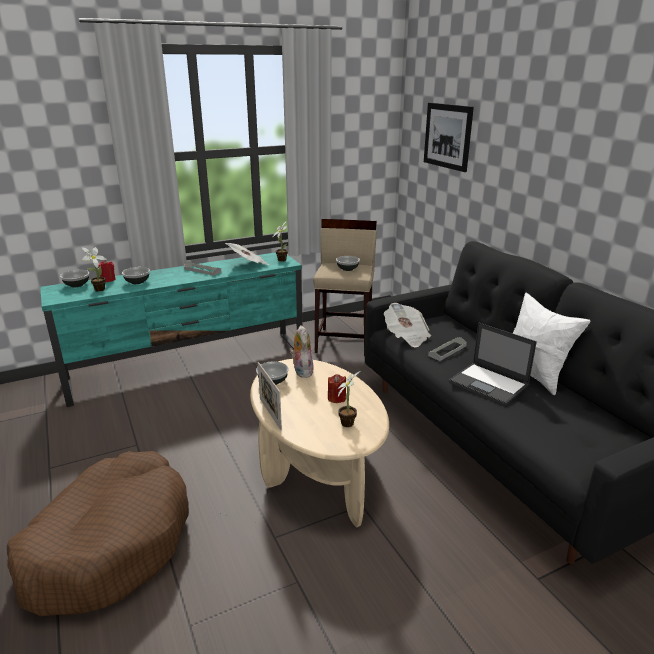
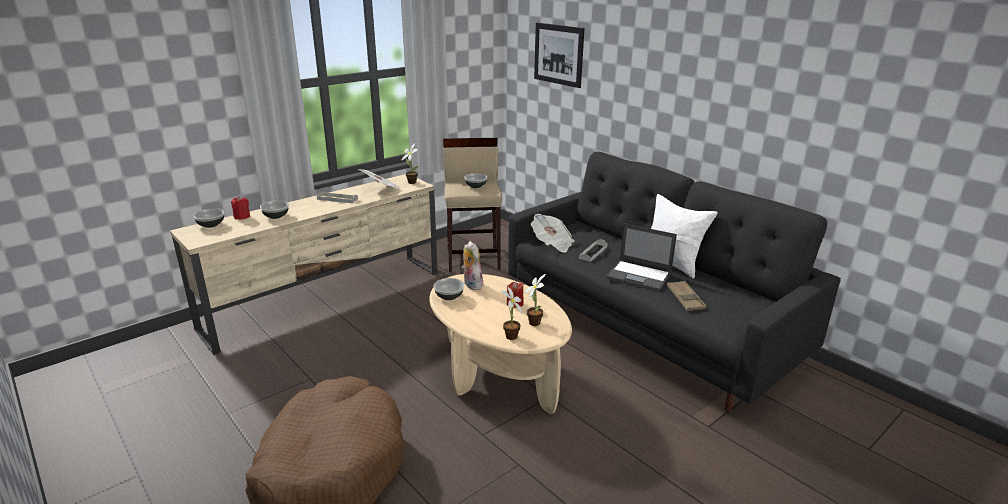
camera: 15 degrees left, 0 degrees up
turquoise tv stand [40,252,303,407] -> beige tv stand [170,174,438,355]
potted plant [82,247,107,292] -> potted plant moved to [501,286,522,340]
picture frame [258,362,282,430] -> none
none -> brown tray [667,281,707,311]

